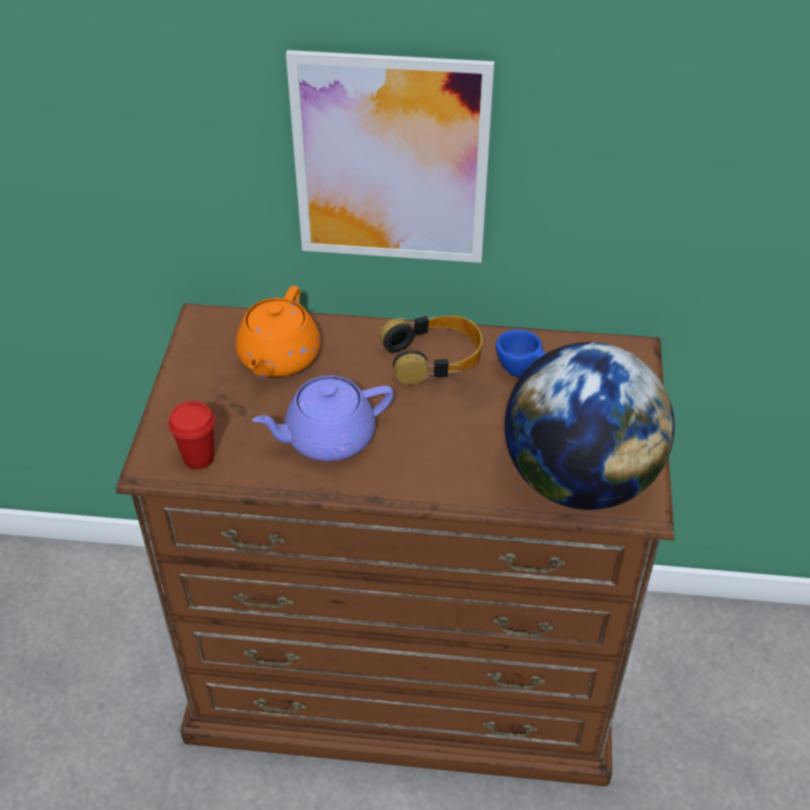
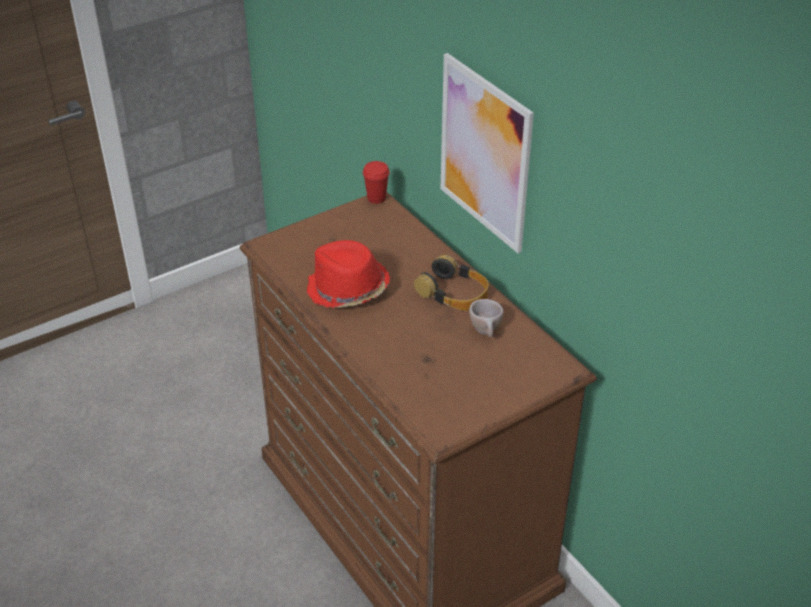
camera: 50 degrees right, 5 degrees down
red cup [169,401,215,469] -> red cup moved to [363,161,390,204]
orange teapot [236,286,320,377] -> none
purple teapot [252,376,394,461] -> red hat [306,240,390,308]
blue cup [496,329,546,377] -> beige cup [469,299,503,337]
globe [505,342,675,510] -> none

